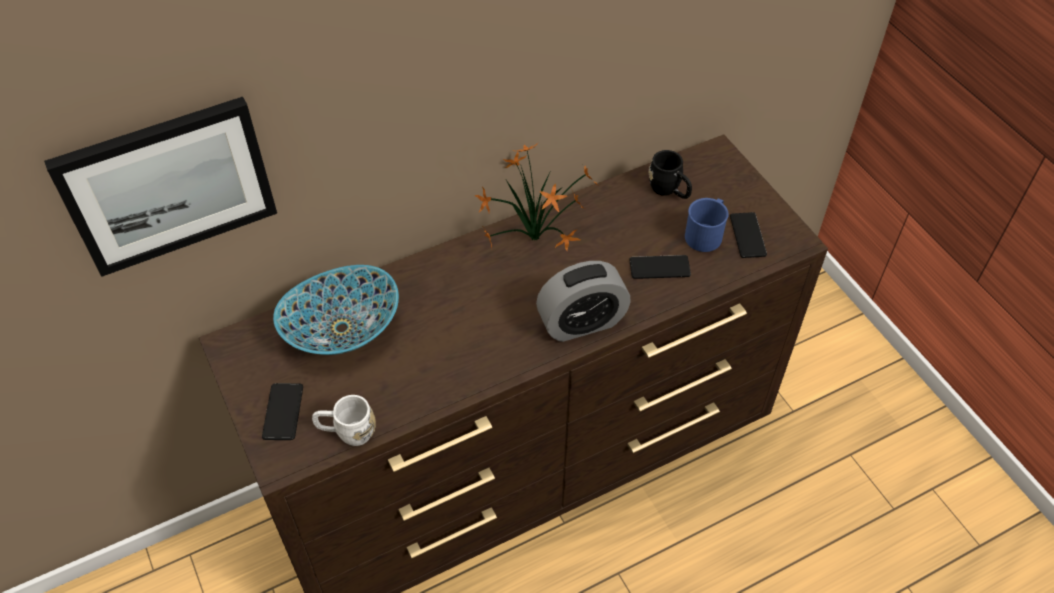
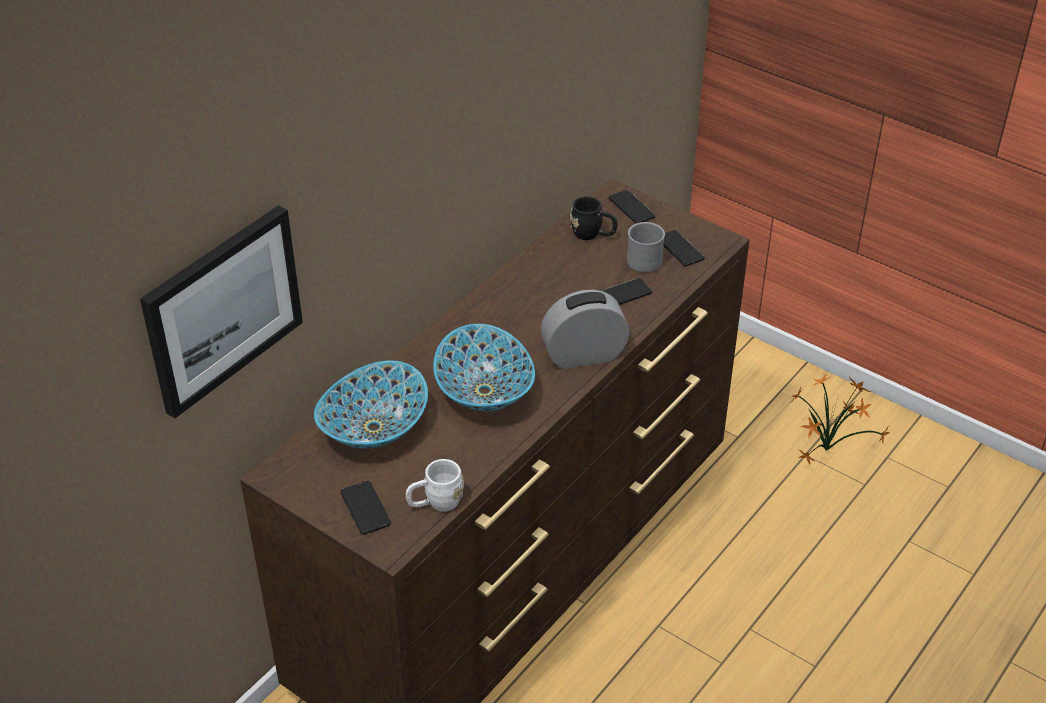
camera: 25 degrees left, 10 degrees down
potted plant [475,142,598,251] -> potted plant moved to [792,374,890,466]
alarm clock [536,261,631,342] -> alarm clock turned 150 degrees counterclockwise [541,290,629,369]
blue mug [685,198,729,252] -> grey mug [627,222,665,272]
none -> bowl [433,324,535,411]
none -> phone [609,190,655,224]

